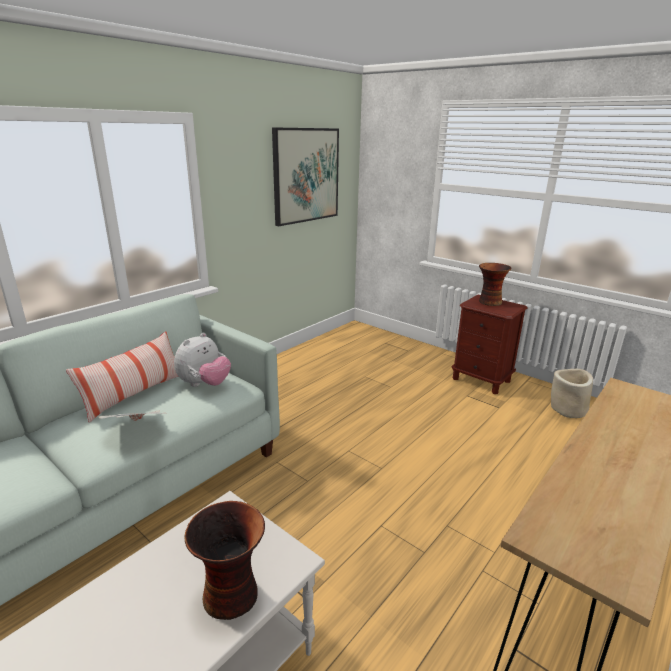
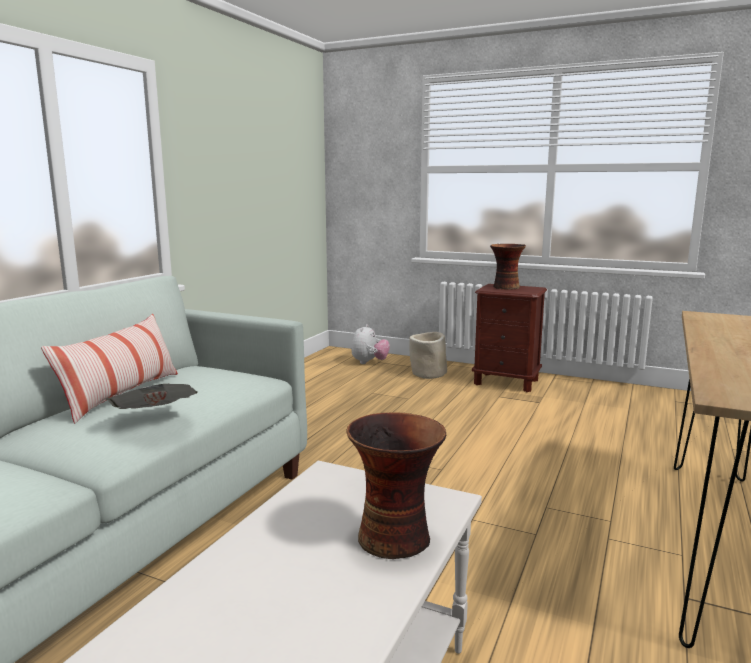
camera: 15 degrees left, 10 degrees down
plush toy [174,333,231,387] -> plush toy moved to [351,324,390,364]
picture [272,127,339,226] -> none
beige planter [551,369,593,418] -> beige planter moved to [409,332,447,379]

